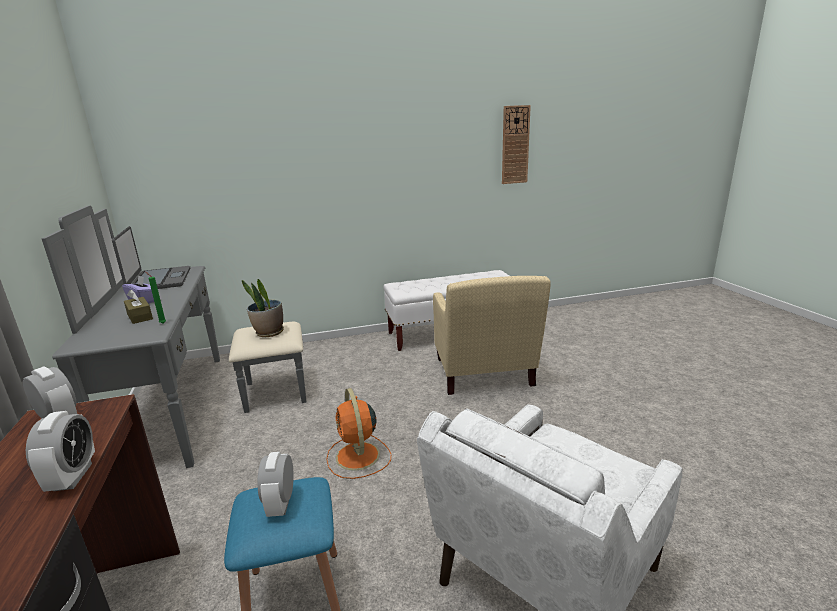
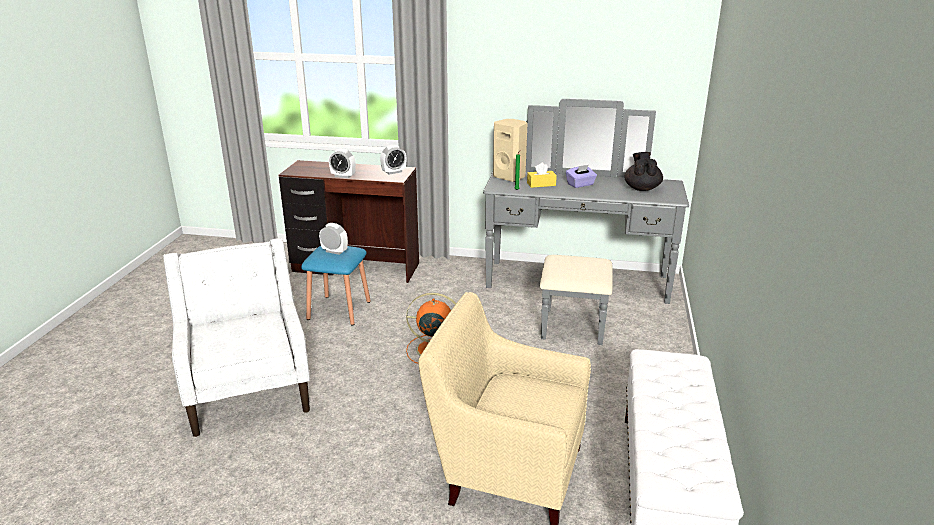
camera: 115 degrees right, 5 degrees up
laptop [112,226,190,289] -> black teapot [624,152,663,191]
brown tissue box [124,290,153,324] -> yellow tissue box [527,163,557,188]
potted plant [242,279,284,337] -> none
wall clock [502,105,531,184] -> none
none -> beige speaker [493,119,528,182]

